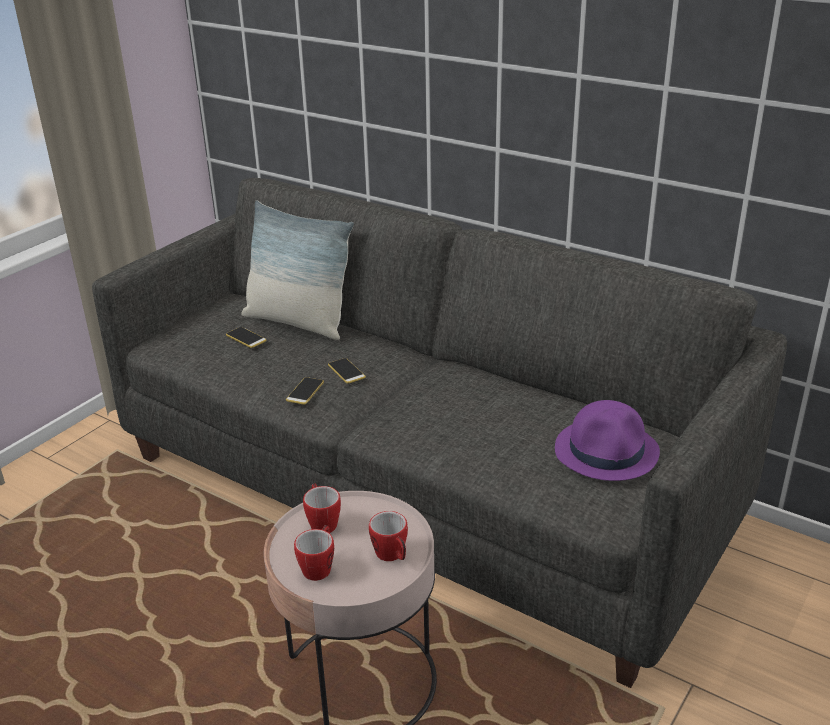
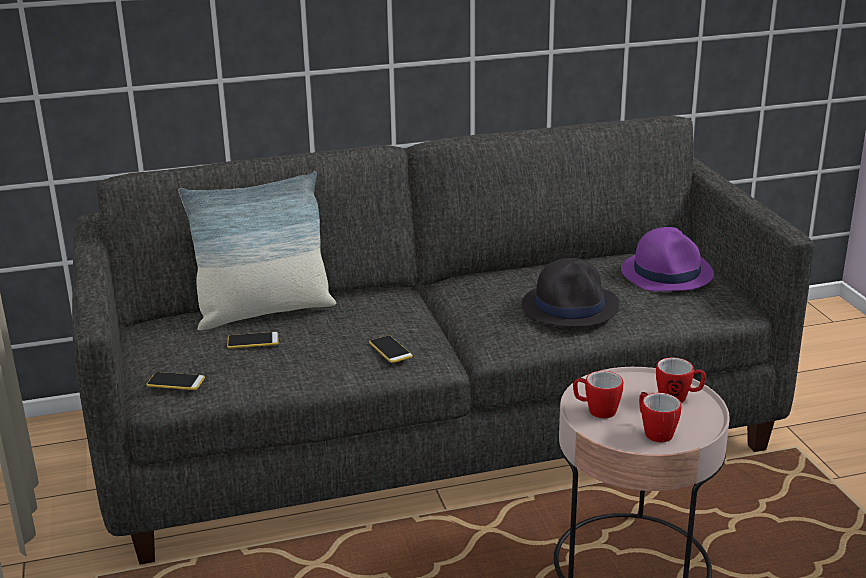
camera: 50 degrees left, 5 degrees down
phone [328,358,366,384] -> phone moved to [146,372,205,390]
none -> black hat [522,258,619,327]

